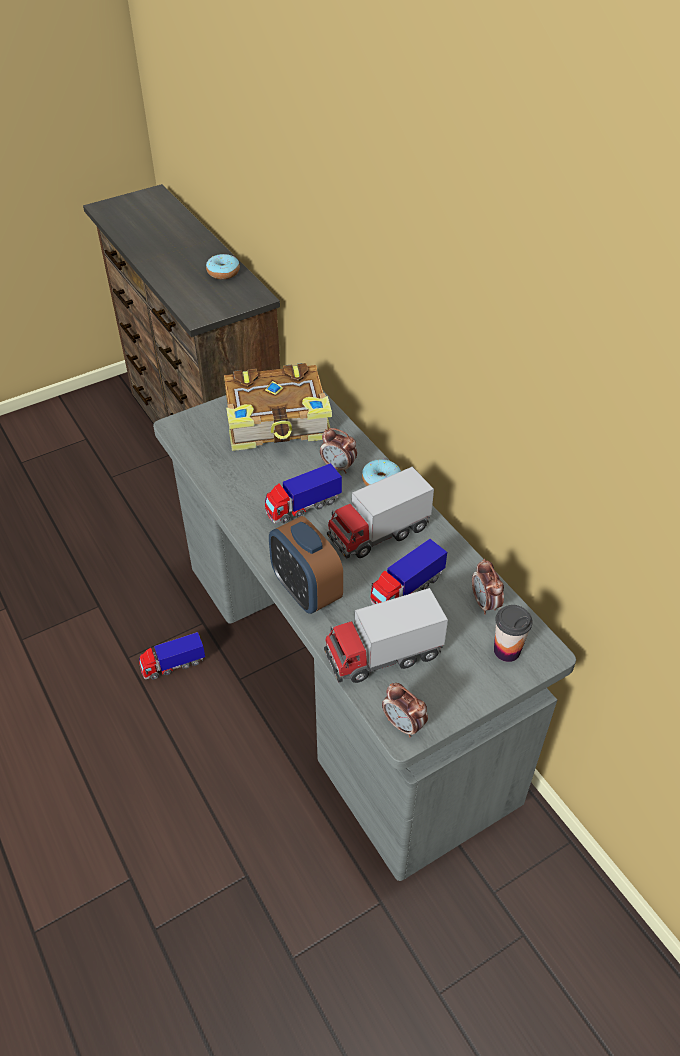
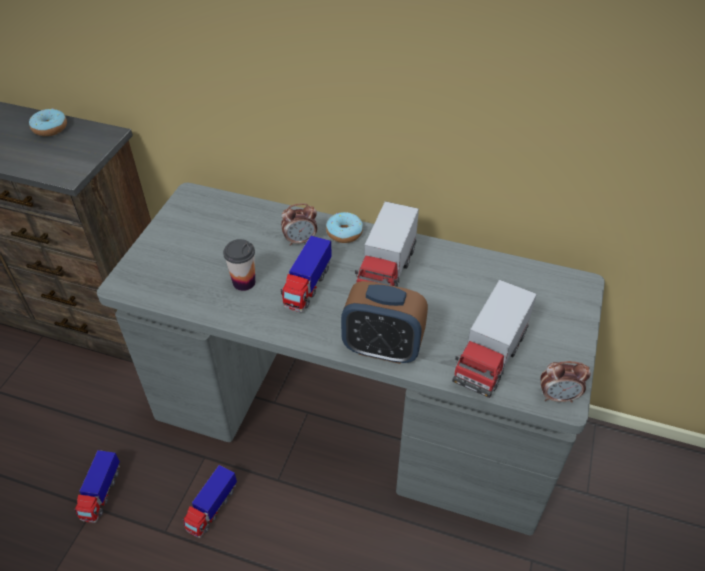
camera: 40 degrees left, 0 degrees up
book [224,363,332,451] -> none
toy truck [370,539,447,605] -> toy truck moved to [74,450,120,523]
alarm clock [472,559,504,615] -> none
cup [494,605,533,662] -> cup moved to [223,239,255,291]

